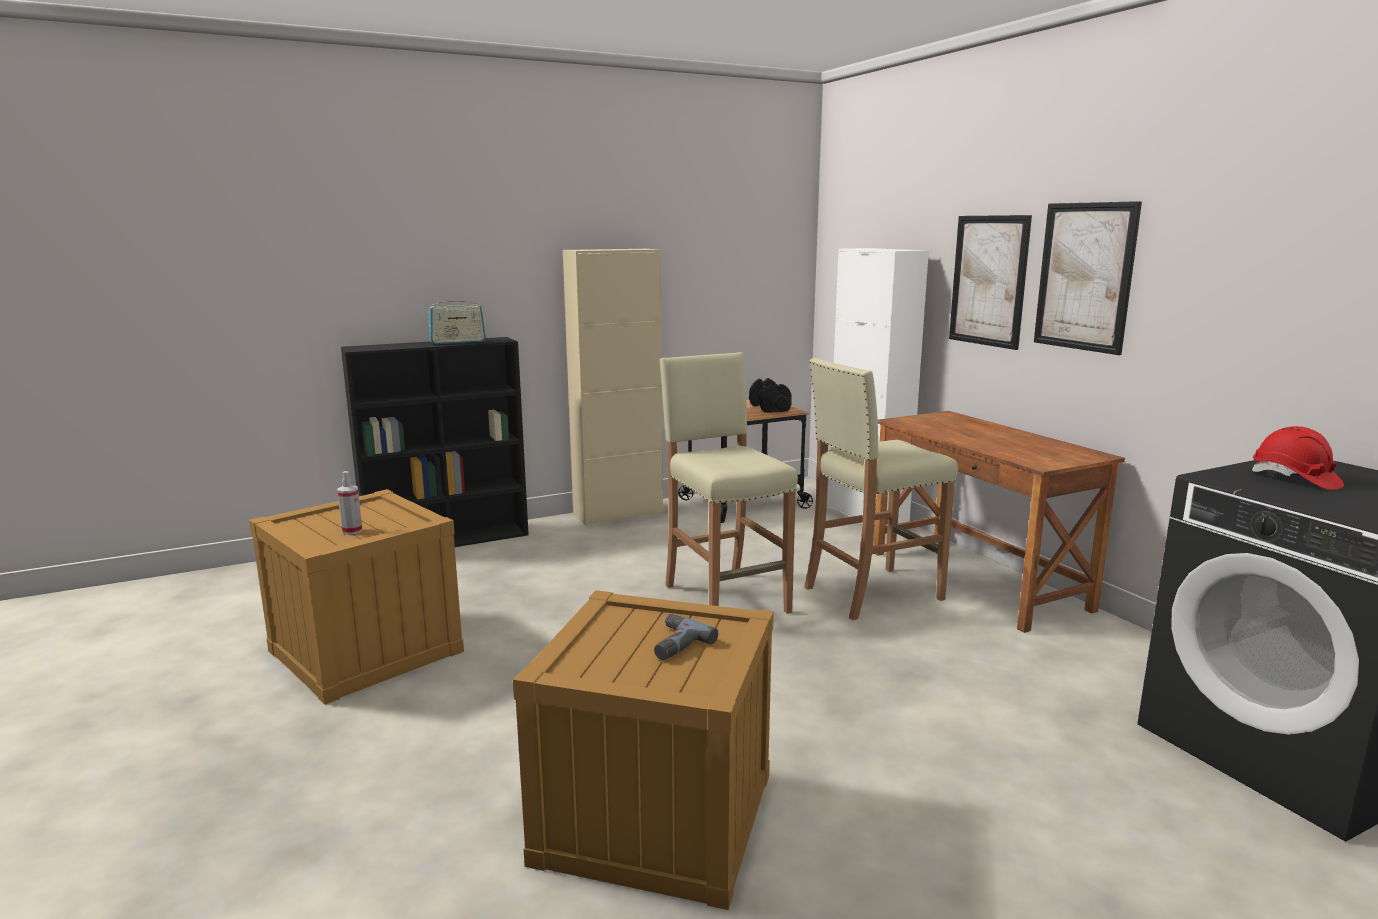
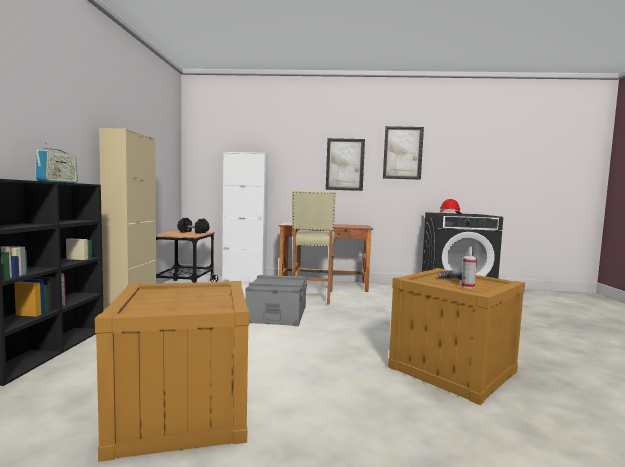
camera: 60 degrees left, 10 degrees down
spray bottle [337,471,363,535] -> spray bottle moved to [461,247,477,289]
beige stool [660,352,798,614] -> grey storage box [245,275,307,326]
picture [949,215,1032,350] -> picture moved to [383,126,424,180]

